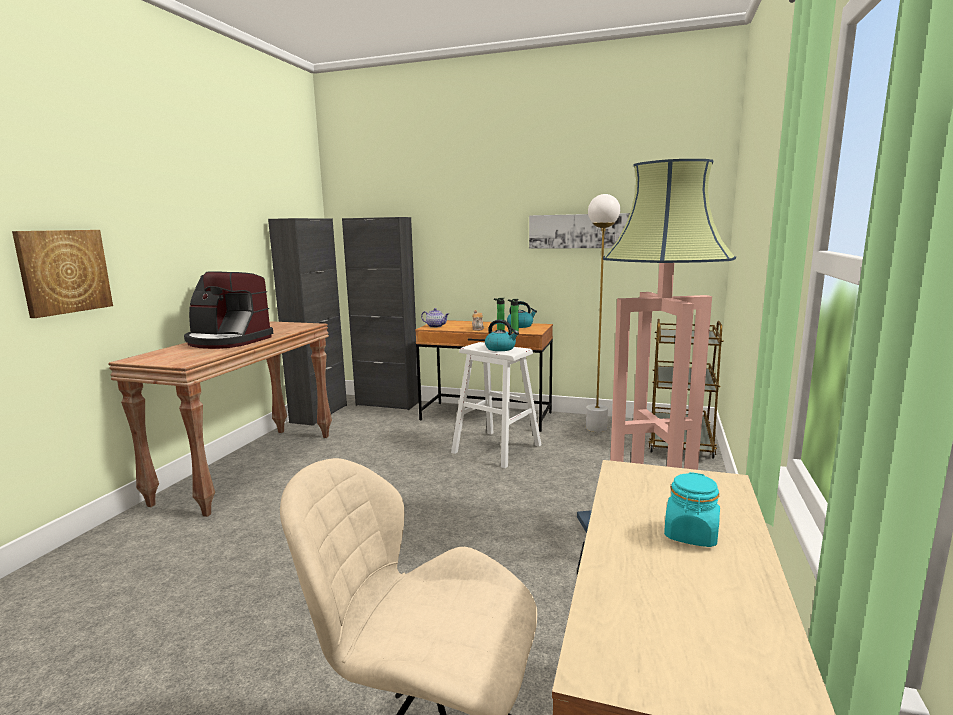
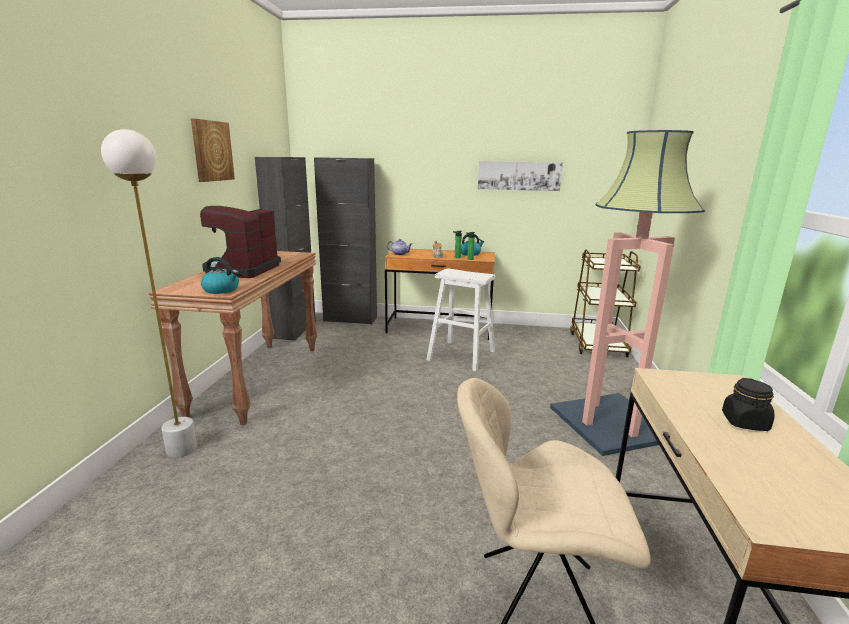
camera: 10 degrees left, 5 degrees up
picture [12,230,113,318] -> picture moved to [191,119,235,182]
coffee machine [184,271,273,349] -> coffee machine turned 90 degrees clockwise [200,206,281,278]
kettle [485,319,519,351] -> kettle moved to [201,257,239,294]
white floor lamp [586,194,620,432] -> white floor lamp moved to [101,129,197,458]
turquoise jar [664,472,720,547] -> black jar [722,378,775,431]

